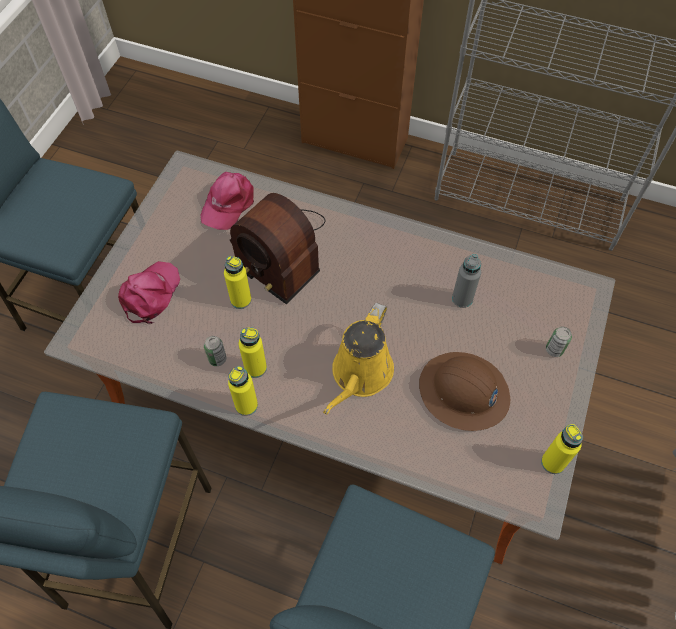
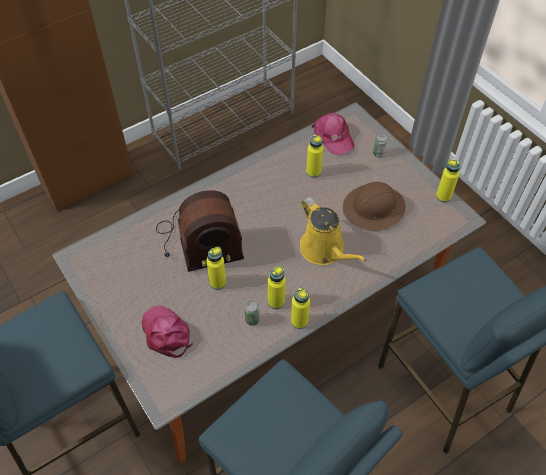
camera: 55 degrees left, 5 degrees down
pink cap [201,172,254,230] -> pink cap moved to [312,112,354,155]
grey bottle [452,254,481,308] -> yellow bottle [306,134,323,178]

